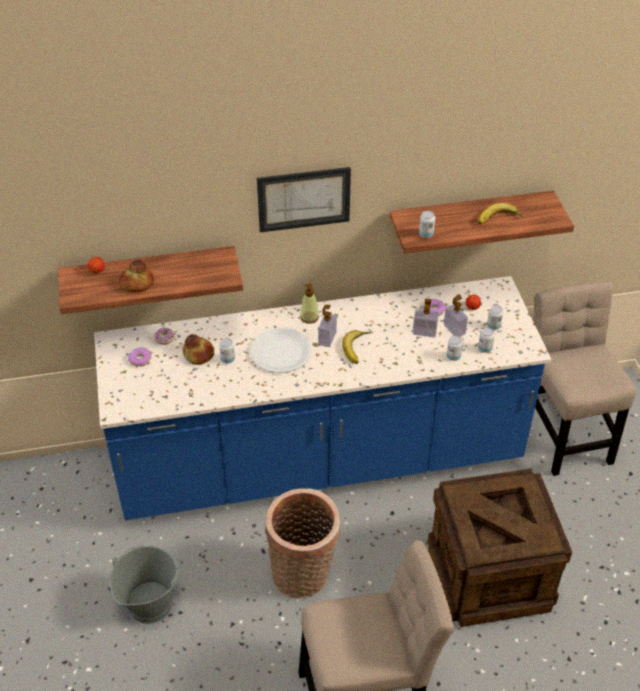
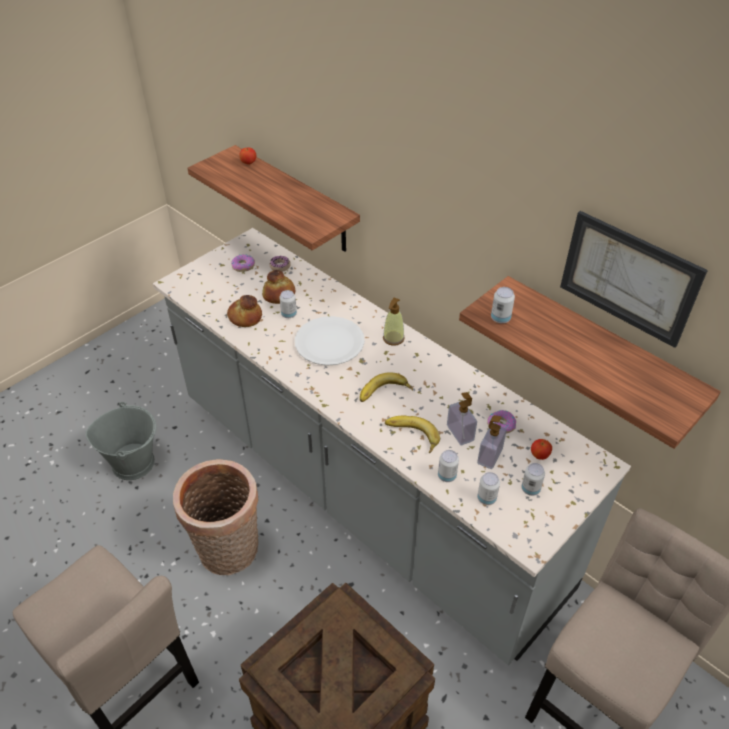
camera: 55 degrees right, 0 degrees up
blue counter [94,276,551,520] -> grey counter [153,228,631,666]
bread [119,260,155,292] -> bread moved to [227,295,262,327]
picture [257,167,351,233] -> picture moved to [560,211,708,348]
soap dispenser [318,305,337,347] -> none
banana [478,203,523,224] -> banana moved to [385,416,440,453]

